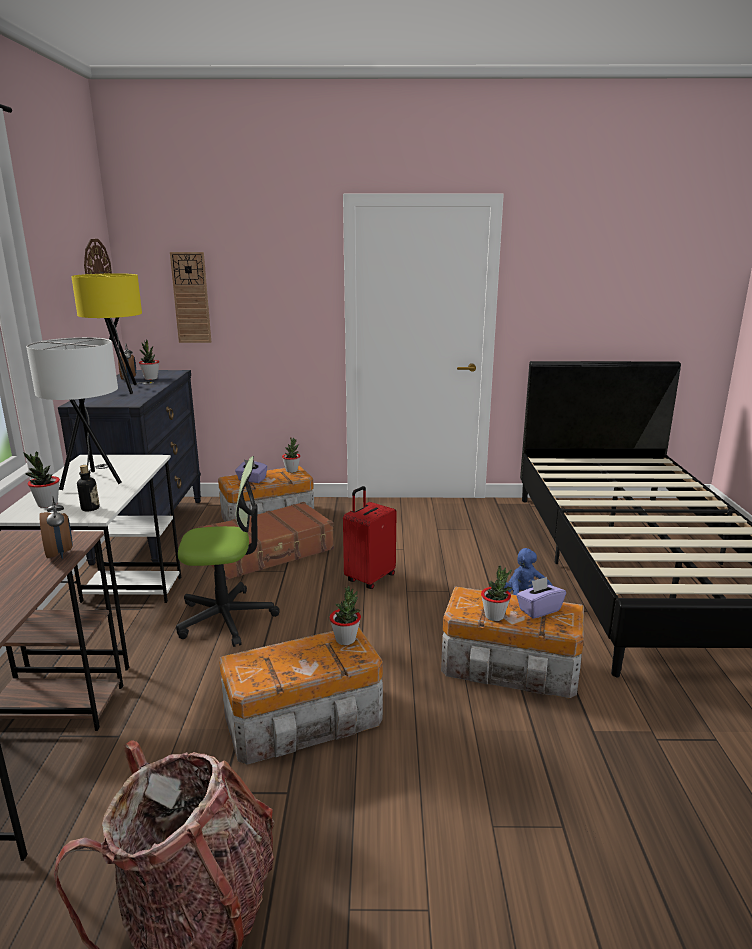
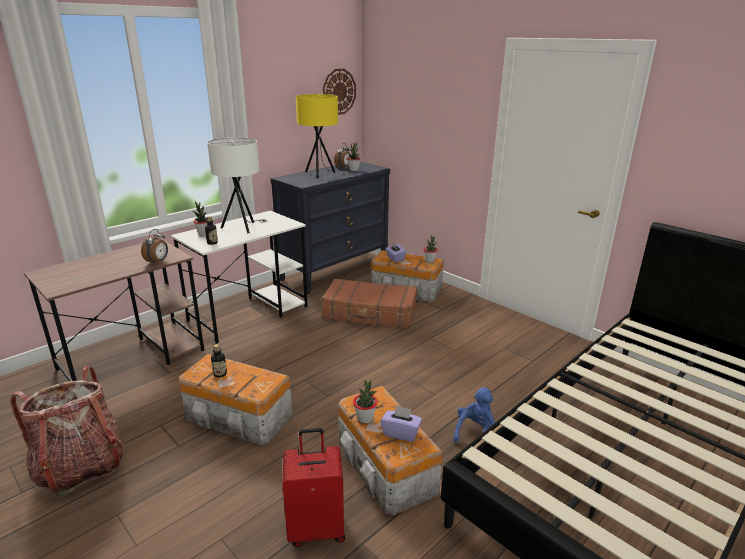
camera: 45 degrees right, 5 degrees up
wall clock [170,252,211,343] -> none
office chair [176,456,279,647] -> none
potted plant [330,586,361,645] -> none
red suitcase [343,486,397,589] -> red suitcase moved to [282,428,345,547]
none -> bottle [211,344,227,378]

